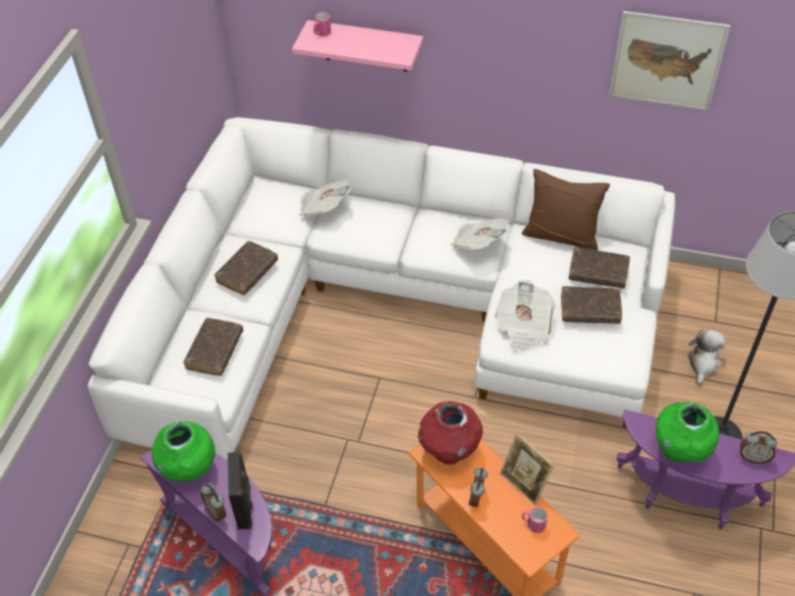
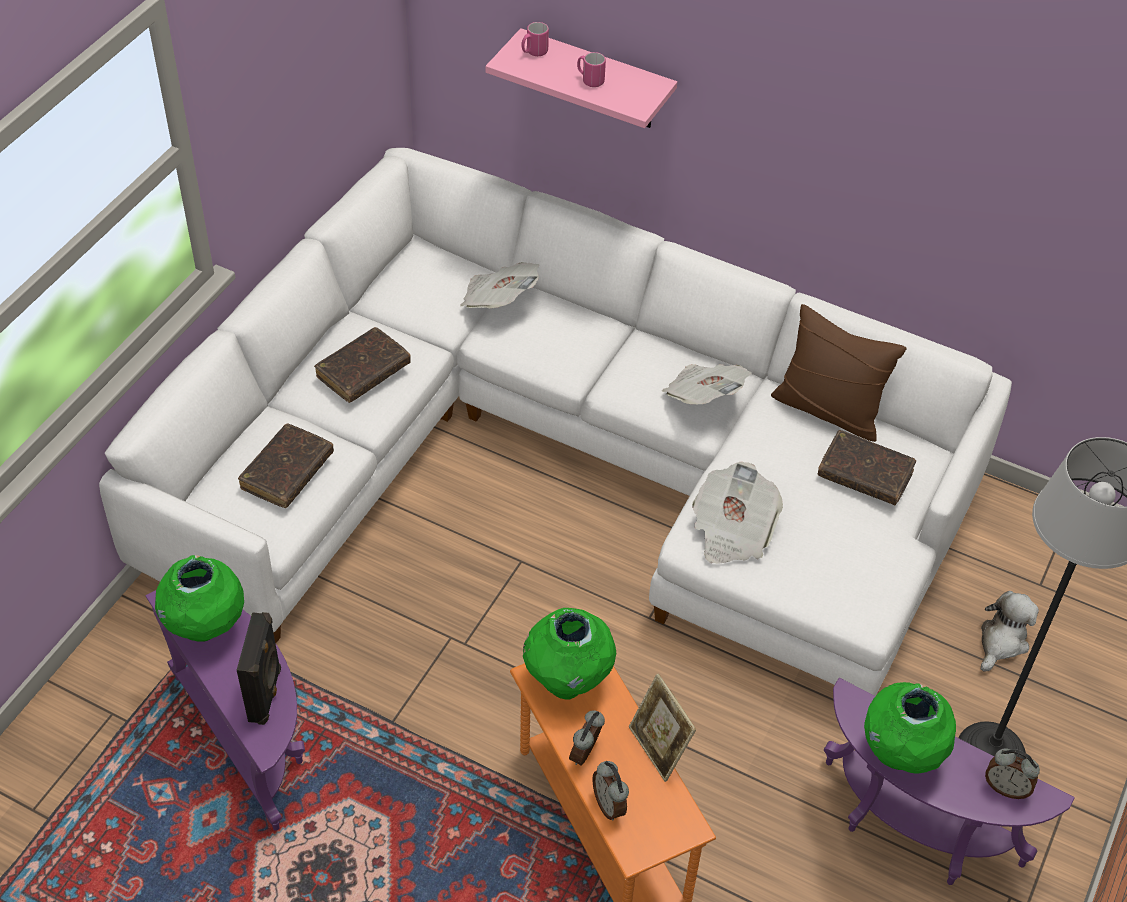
camera: 10 degrees right, 0 degrees up
alarm clock [201,483,226,522] -> alarm clock moved to [592,761,629,820]
red vase [418,401,483,465] -> green vase [523,608,616,700]
pink mug [522,507,548,533] -> pink mug moved to [577,52,606,87]
brown book [561,286,622,324] -> none
picture [609,11,730,111] -> none

